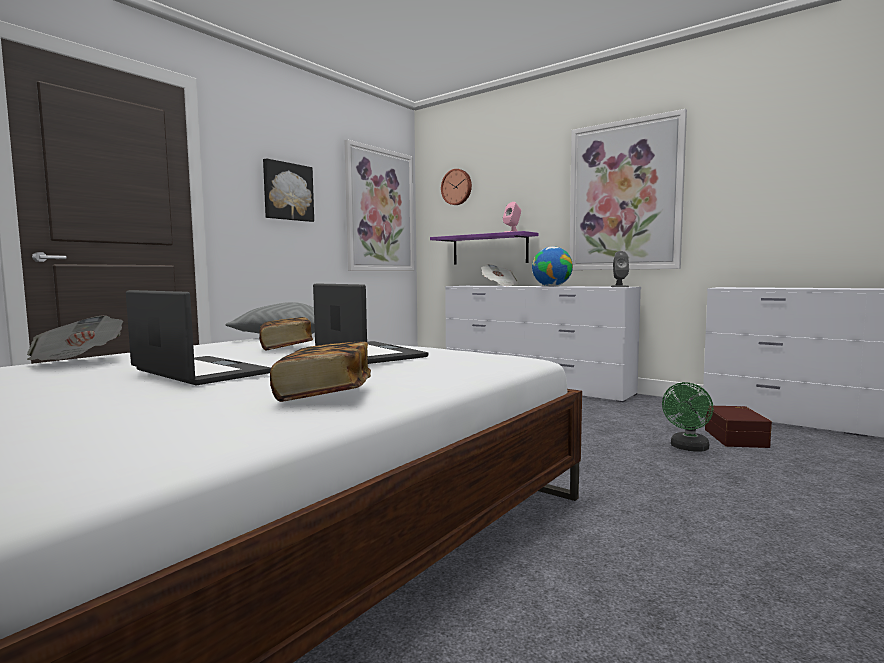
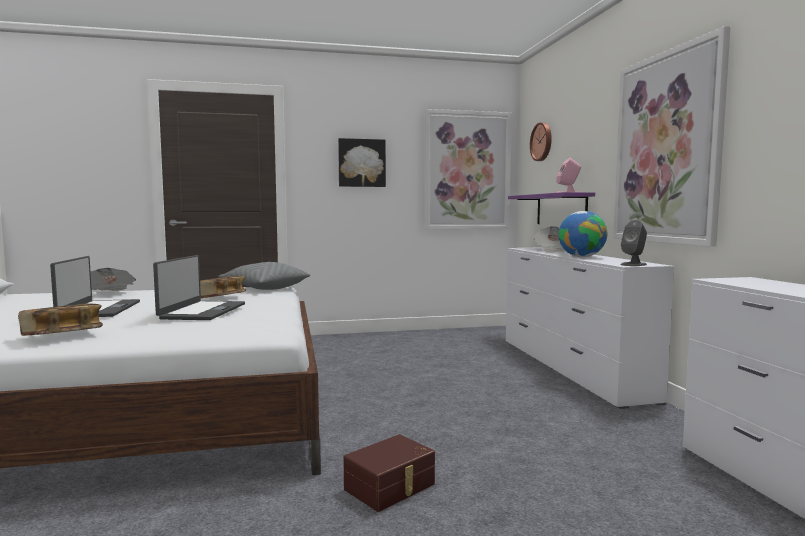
camera: 40 degrees right, 0 degrees up
green fan [662,382,713,452] -> none
brown storage box [705,406,772,448] -> brown storage box moved to [344,434,435,512]

